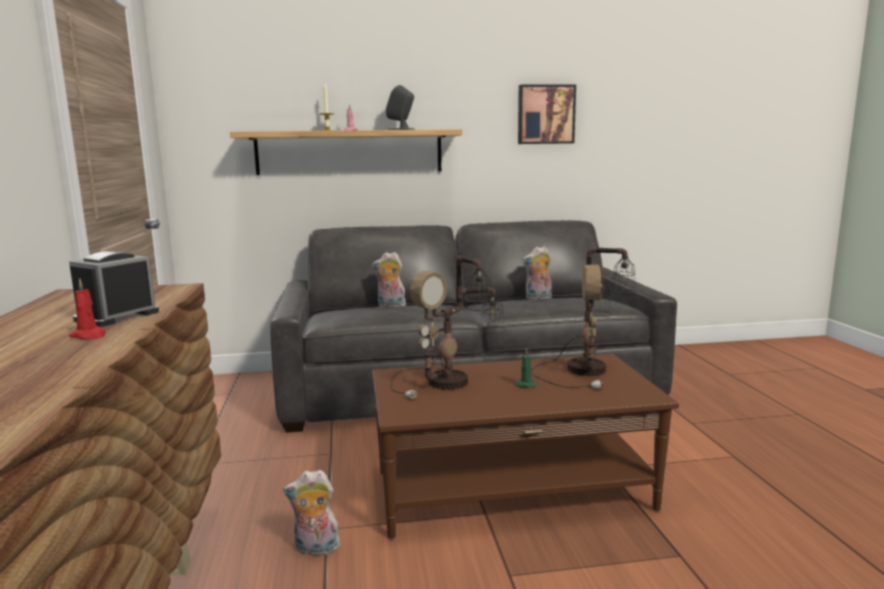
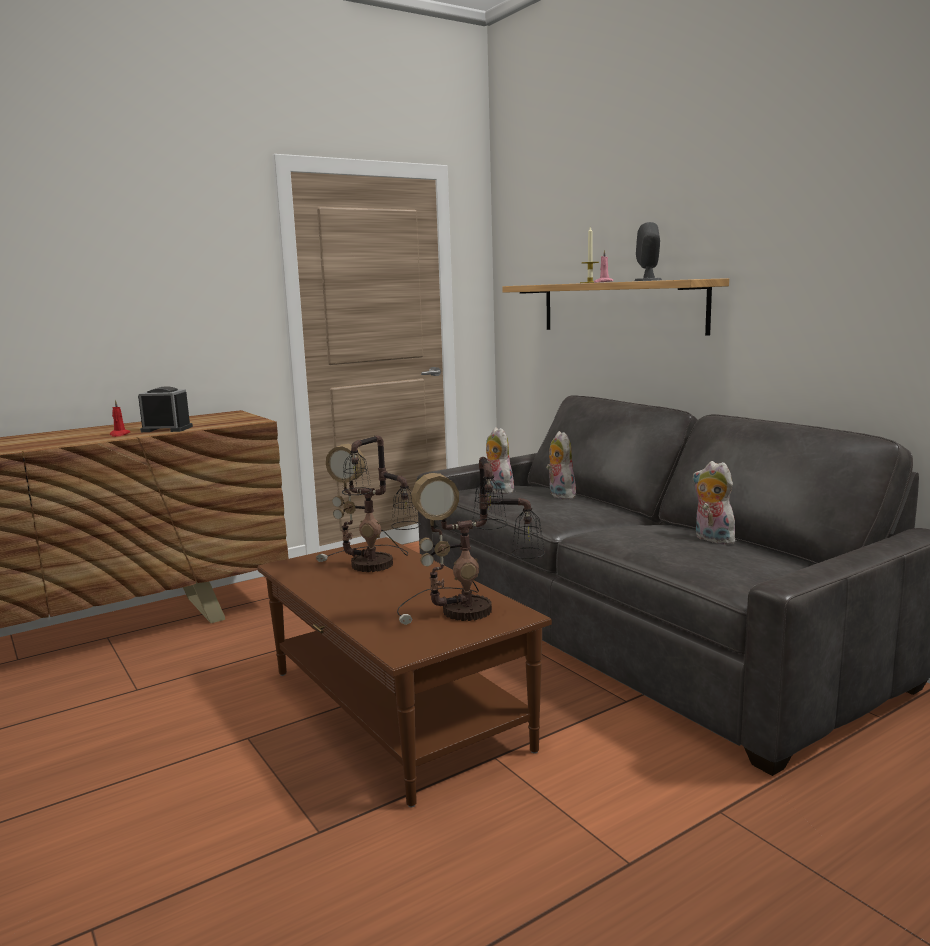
camera: 65 degrees right, 0 degrees up
plush toy [283,470,342,555] -> plush toy moved to [486,427,514,494]
green candle [513,348,537,388] -> none
picture [518,84,576,144] -> none

